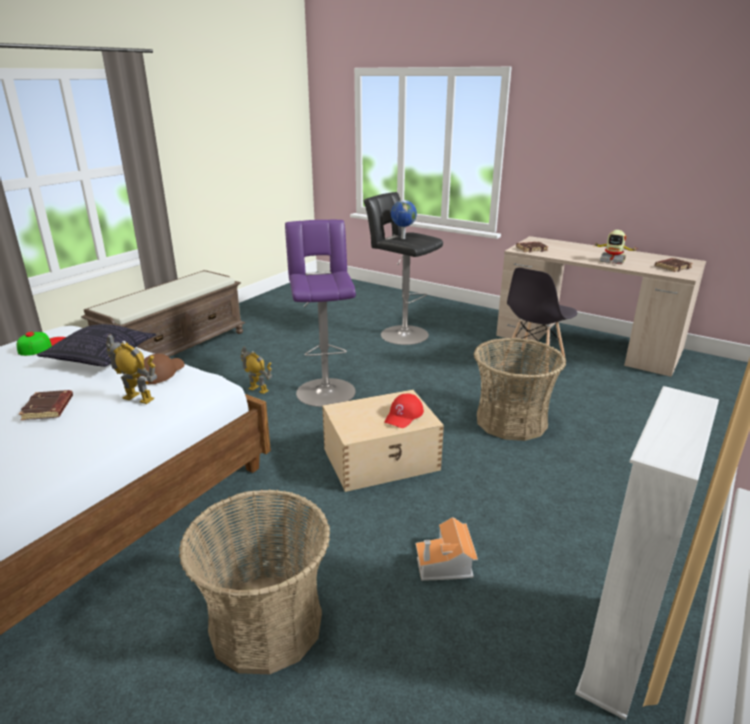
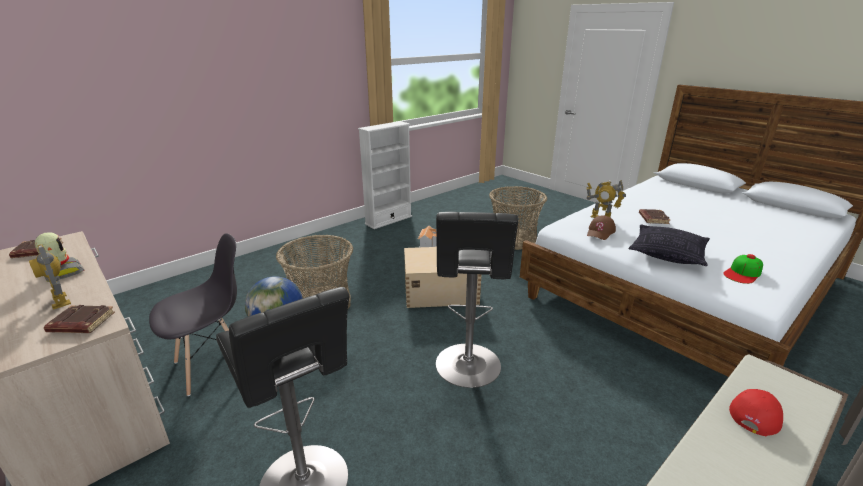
camera: 165 degrees left, 0 degrees up
toy robot [240,346,272,394] -> toy robot moved to [29,244,71,310]
purple stool [285,220,356,407] -> black stool [436,212,518,388]
red cap [384,394,424,428] -> red cap moved to [729,389,783,437]

